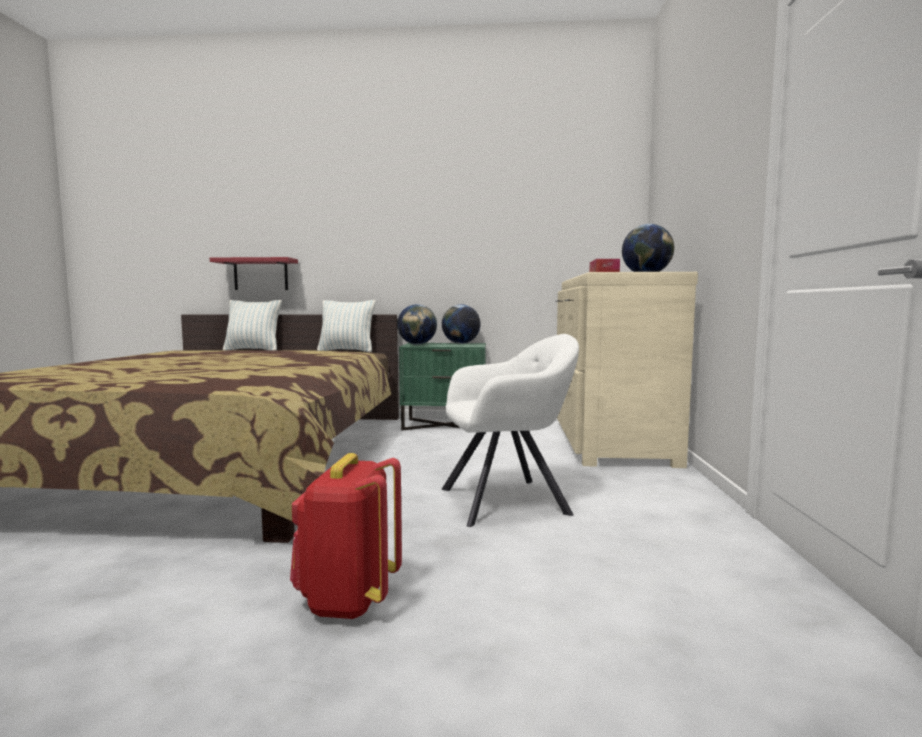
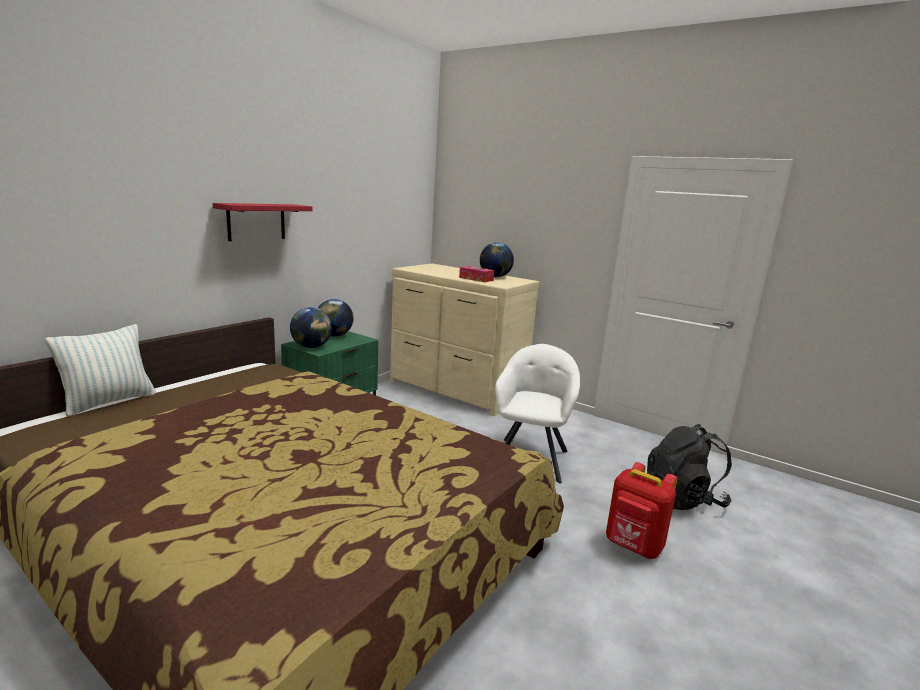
camera: 60 degrees left, 10 degrees up
red shelf [210,257,298,290] -> red shelf moved to [213,203,313,241]
pillow [317,300,376,352] -> none
none -> black backpack [647,424,732,510]

